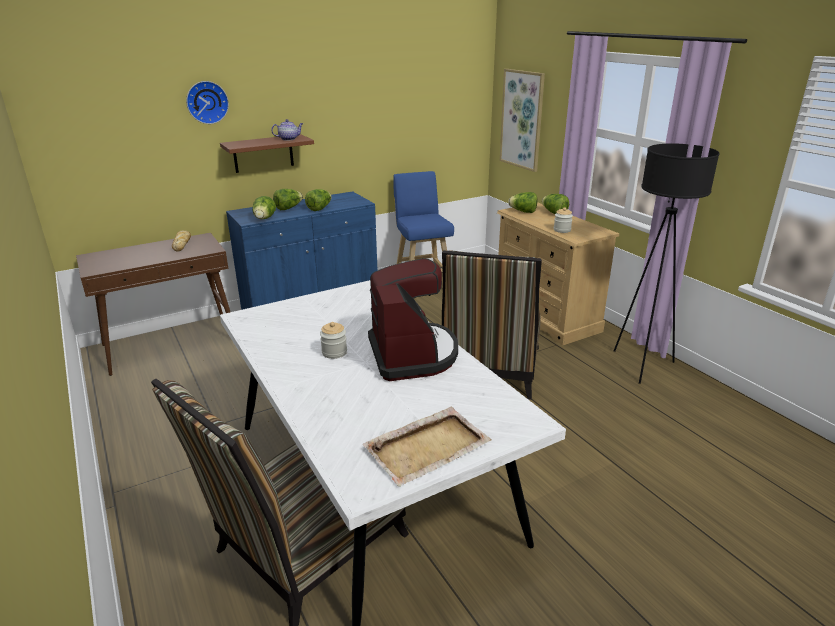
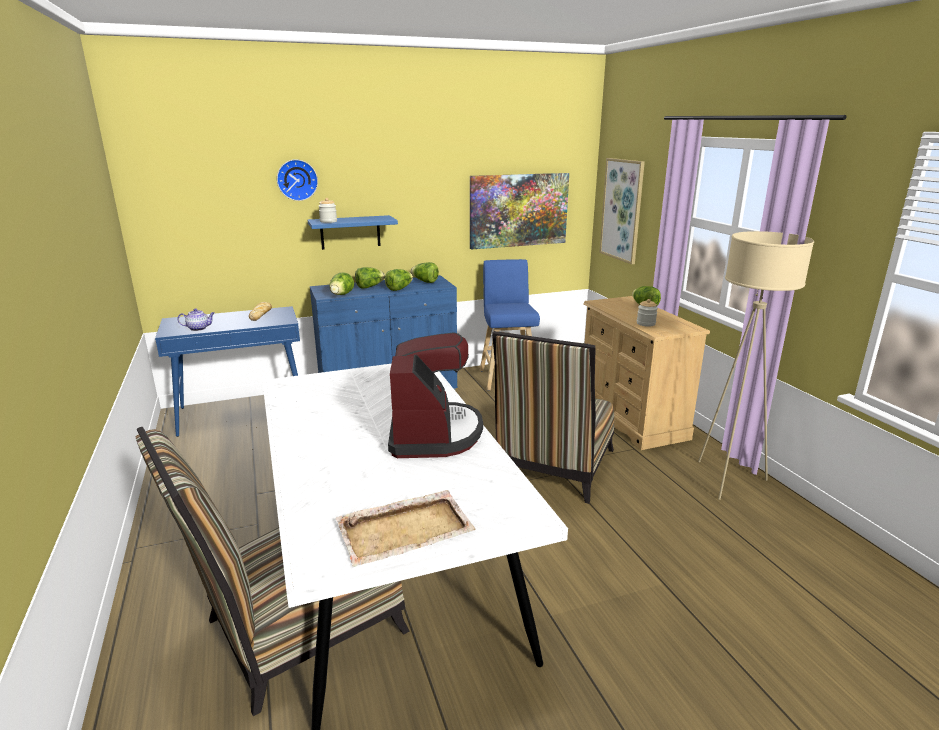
camera: 10 degrees right, 5 degrees down
brown console table [76,233,230,376] -> blue console table [155,306,300,437]
brown shelf [220,134,314,173] -> blue shelf [308,215,398,250]
teapot [271,119,303,141] -> teapot moved to [177,309,215,331]
jar [320,322,347,359] -> jar moved to [319,198,337,223]
lettuce [508,192,537,213] -> lettuce moved to [411,262,439,283]
black floor lamp [614,143,720,384] -> beige floor lamp [698,231,814,500]
none -> picture [470,173,569,249]

